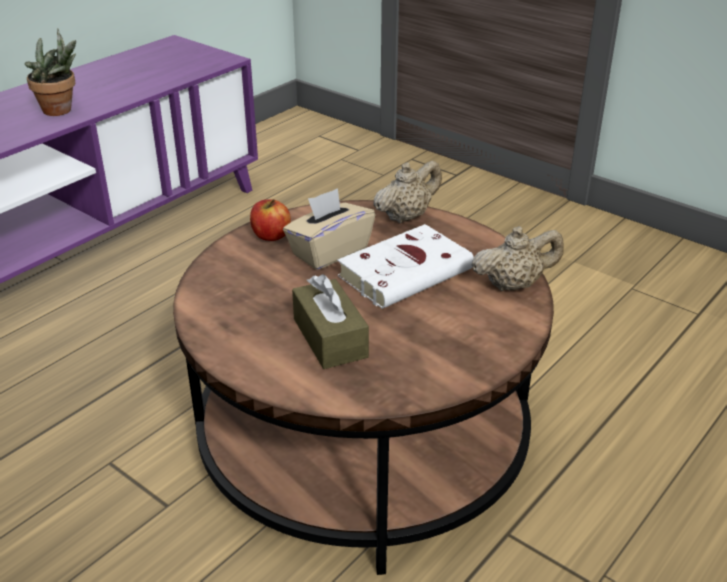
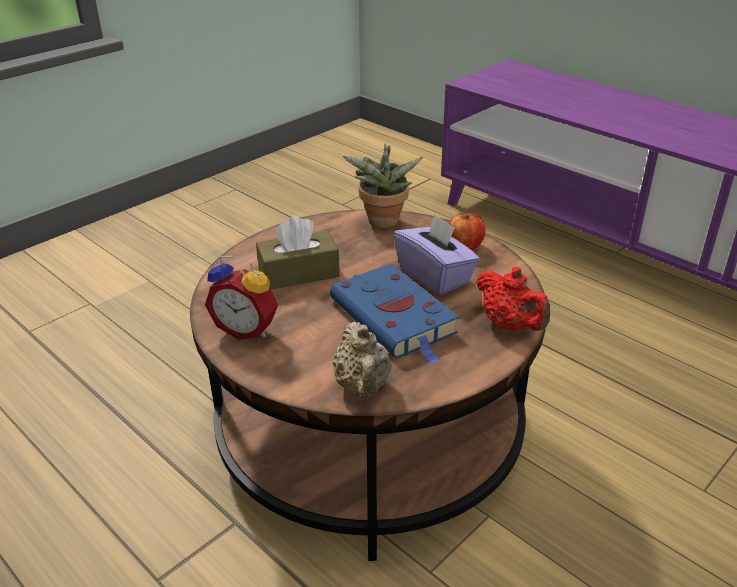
camera: 95 degrees right, 0 degrees up
potted plant [24,28,76,116] -> potted plant moved to [343,144,423,228]
beige tissue box [283,188,375,270] -> purple tissue box [394,213,480,295]
white book [337,224,473,309] -> blue book [330,263,459,365]
beige teapot [373,161,442,223] -> red teapot [476,267,550,331]
none -> alarm clock [205,255,278,340]

